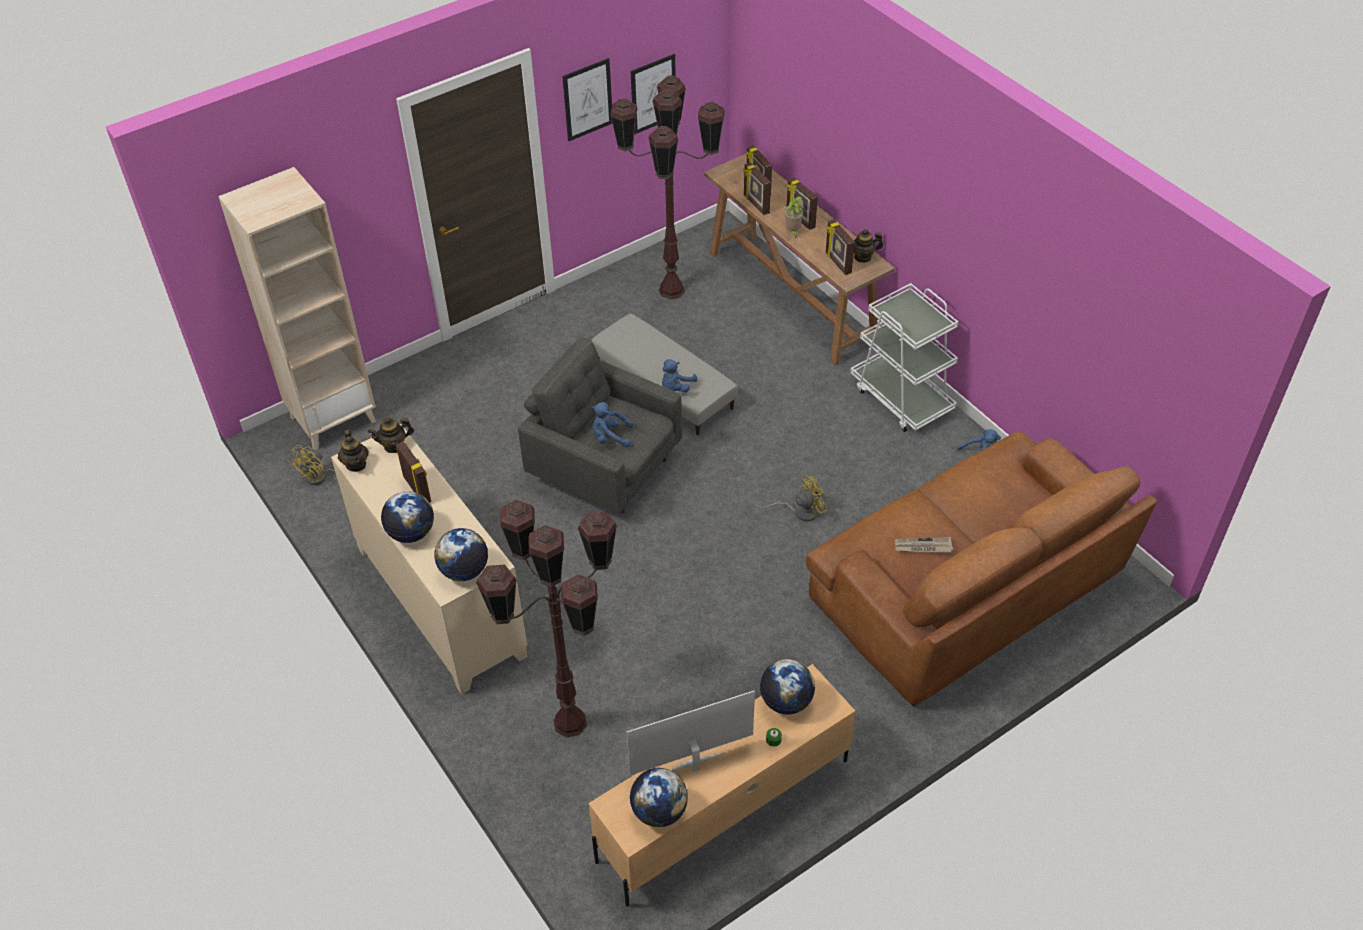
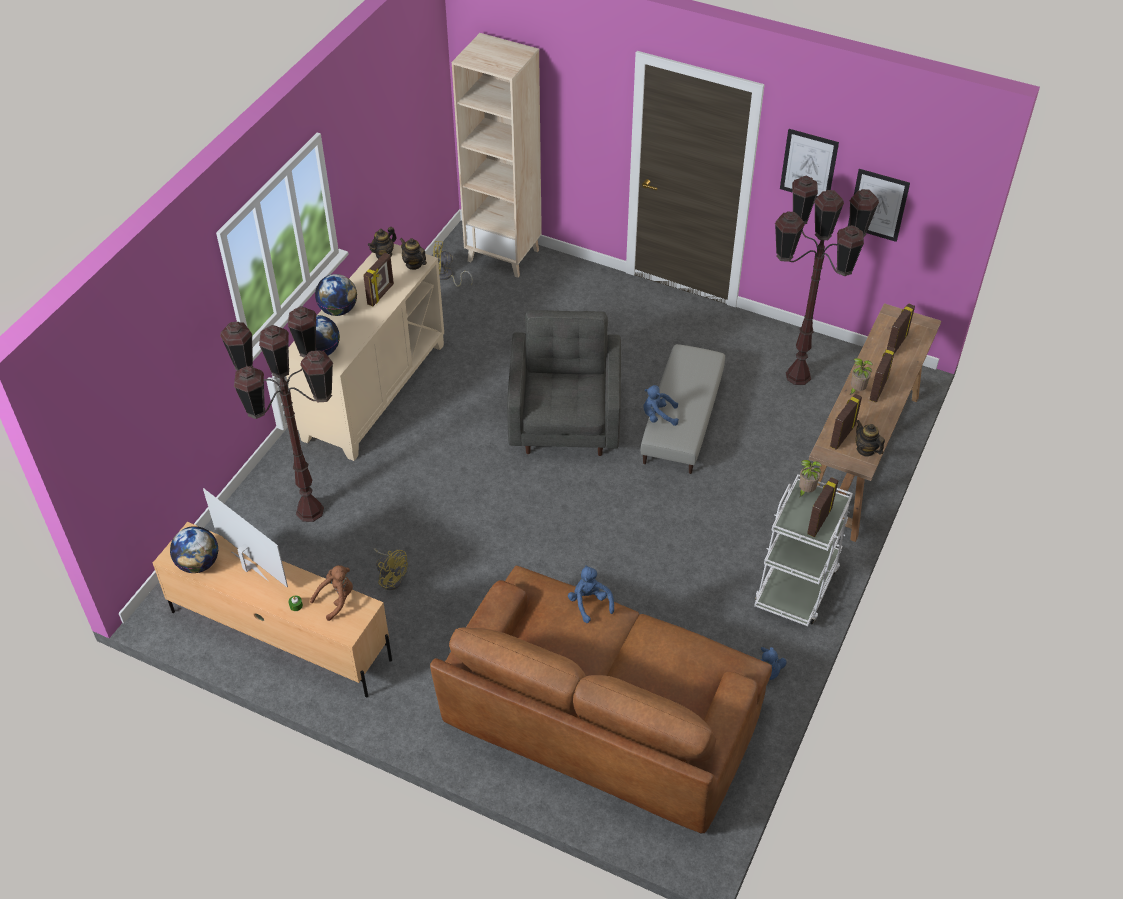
camera: 60 degrees right, 0 degrees up
blue plush toy [591,402,633,447] -> blue plush toy moved to [568,565,614,623]
picture frame [743,162,771,215] -> picture frame moved to [807,477,839,537]
globe [760,659,815,715] -> brown plush toy [310,565,353,621]
yellow fan [765,475,828,522] -> yellow fan moved to [374,548,408,590]
newspaper [895,537,953,552] -> none
none -> potted plant [799,460,822,497]

